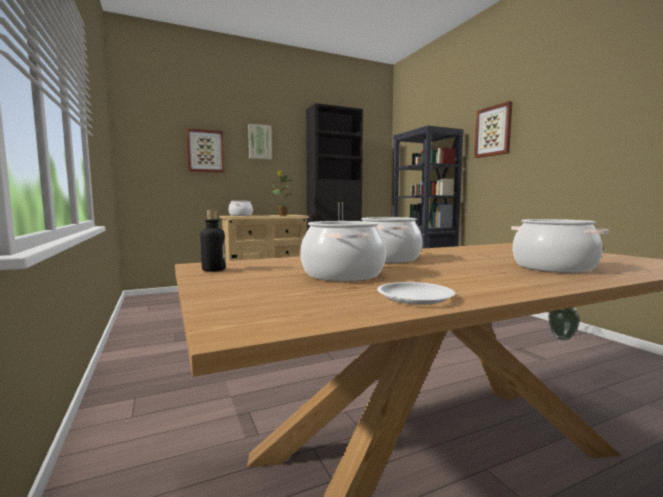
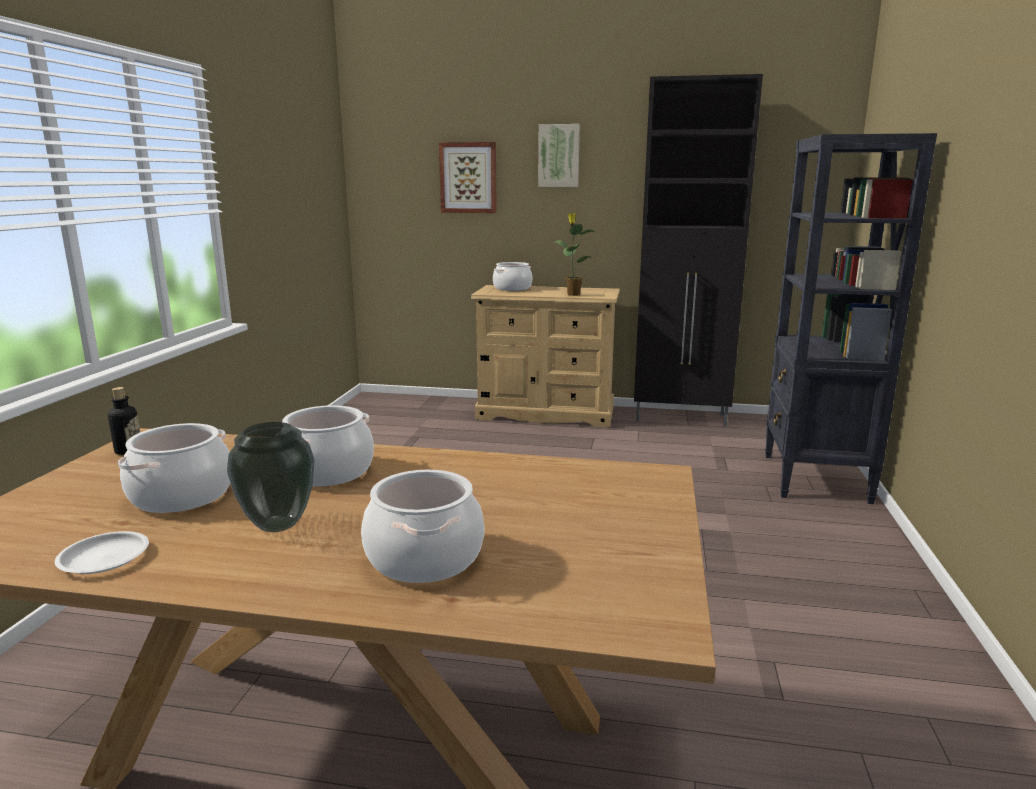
camera: 35 degrees right, 10 degrees up
picture [474,101,512,158] -> none
vase [548,307,580,340] -> vase moved to [227,422,315,532]

